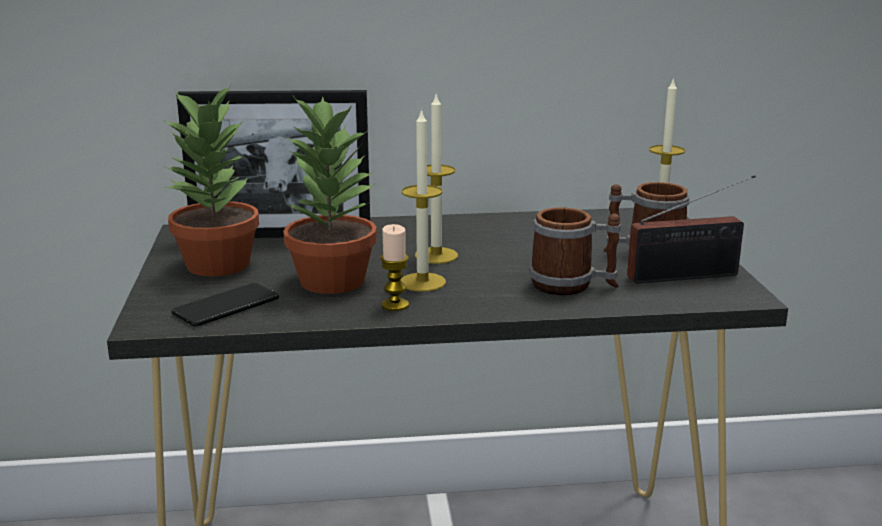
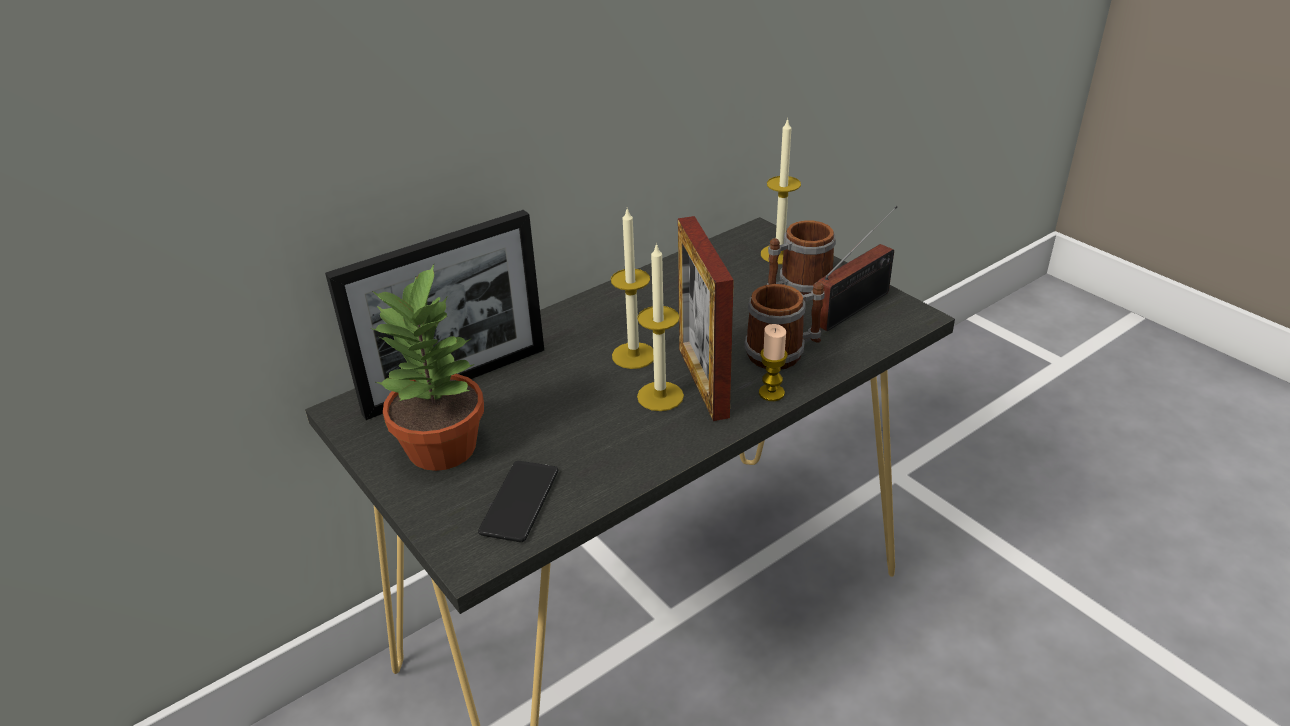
camera: 30 degrees left, 15 degrees up
potted plant [283,96,377,294] -> none
candle [380,224,409,311] -> candle moved to [759,324,788,401]
none -> picture frame [678,216,734,421]

